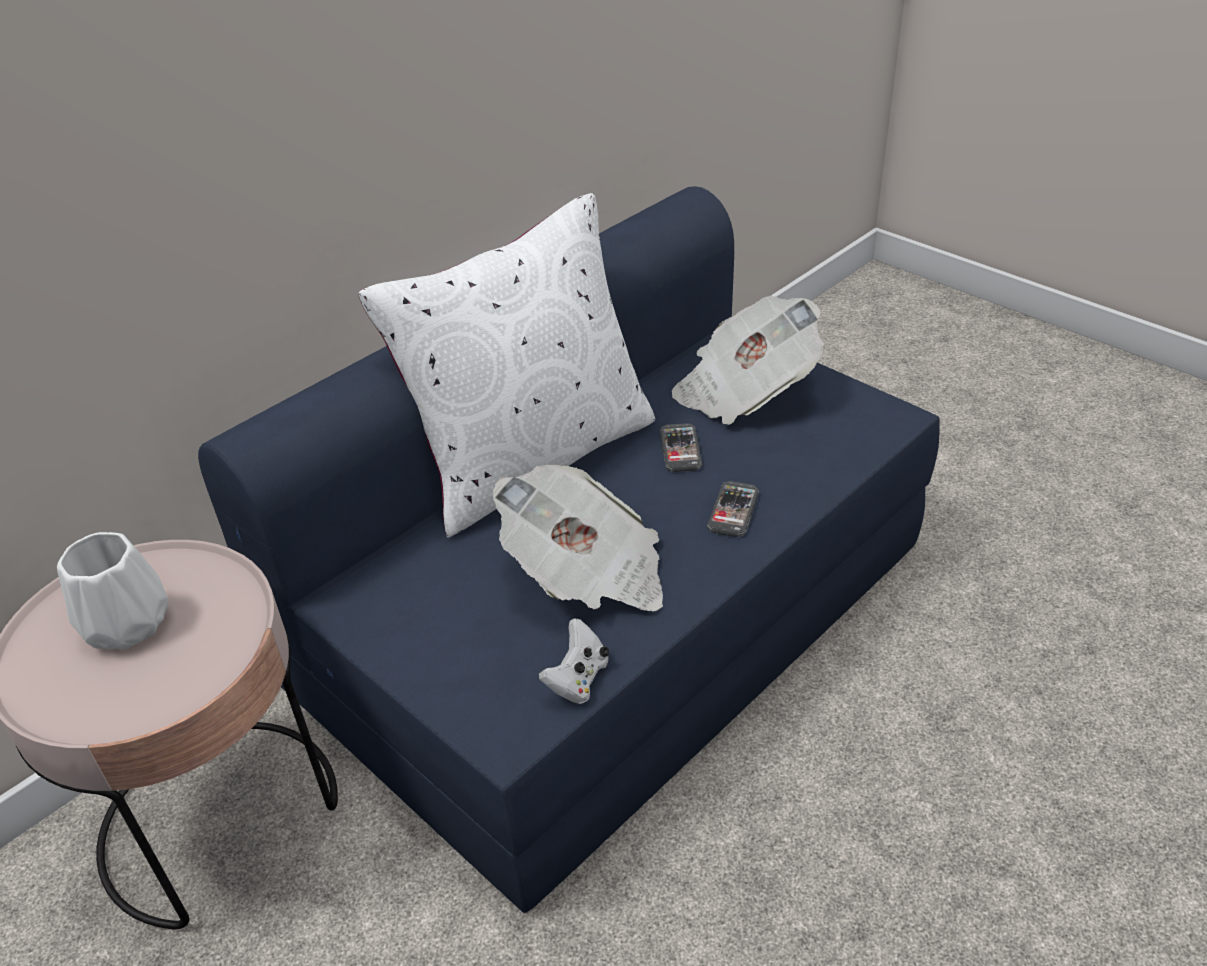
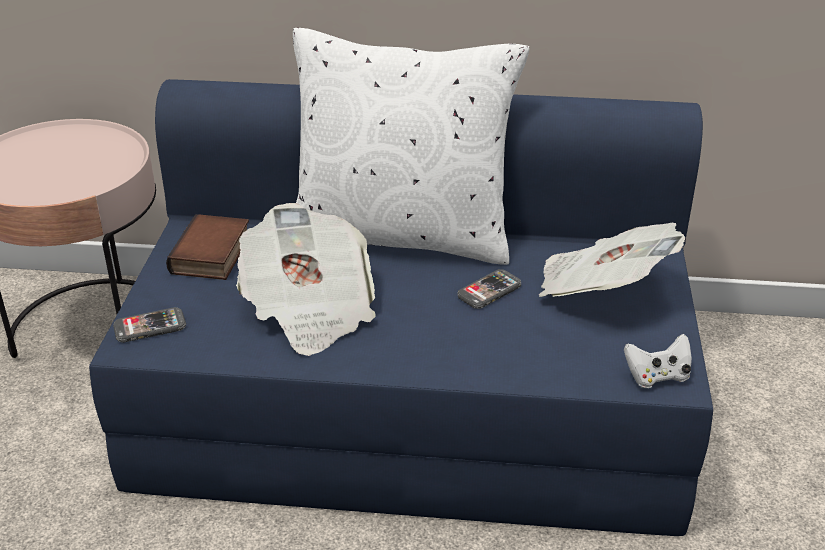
camera: 50 degrees right, 5 degrees down
white vase [57,532,168,650] -> none
white game controller [539,618,609,704] -> white game controller moved to [624,334,692,388]
phone [707,481,759,537] -> phone moved to [113,307,186,343]
none -> book [166,214,249,280]

